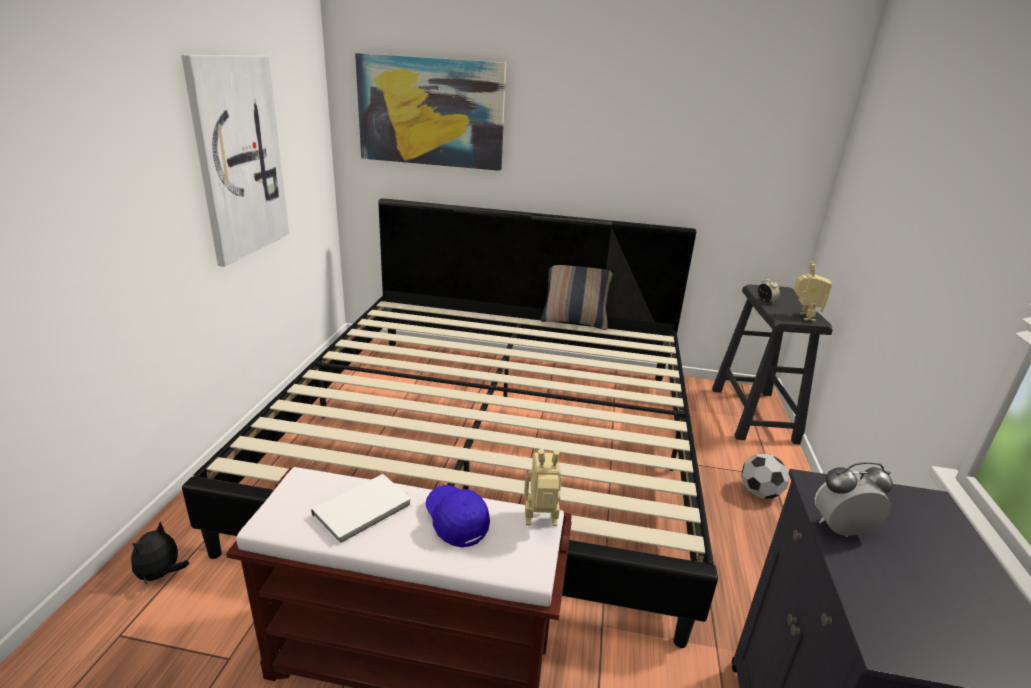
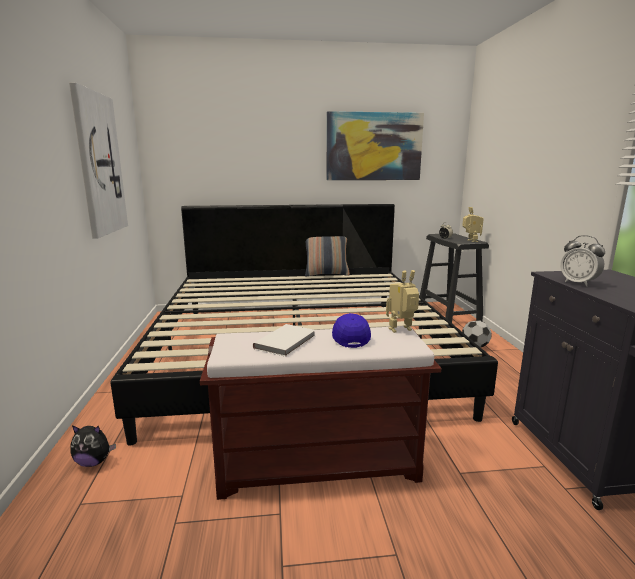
camera: 15 degrees left, 10 degrees down
plush toy [131,521,189,585] -> plush toy turned 90 degrees counterclockwise [70,425,116,467]
picture [355,53,506,171] -> picture moved to [326,111,424,180]
blue cap [425,485,490,548] -> blue cap turned 45 degrees clockwise [332,313,371,348]
alarm clock [815,462,893,537] -> alarm clock turned 105 degrees counterclockwise [560,235,605,287]

